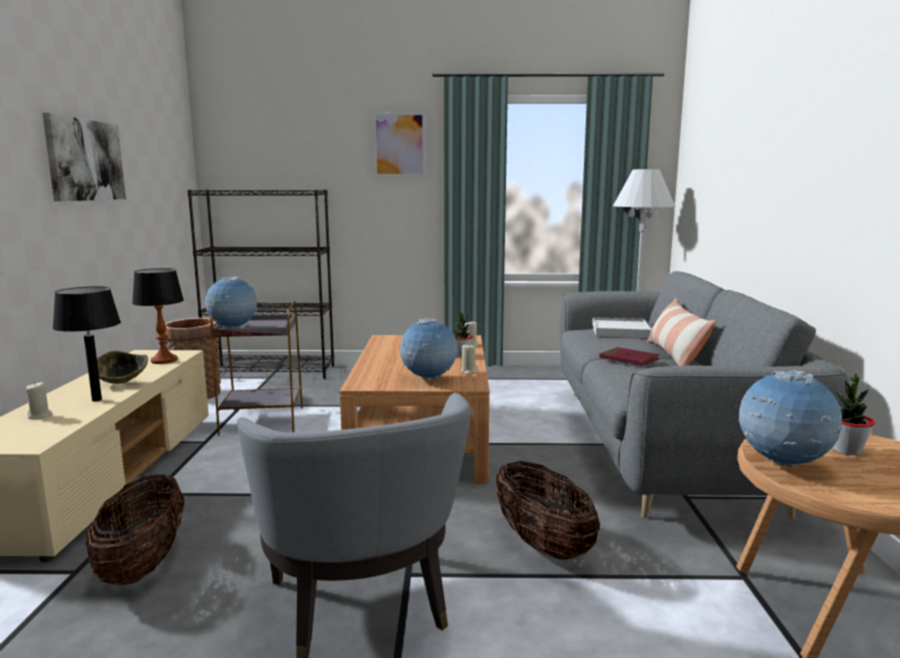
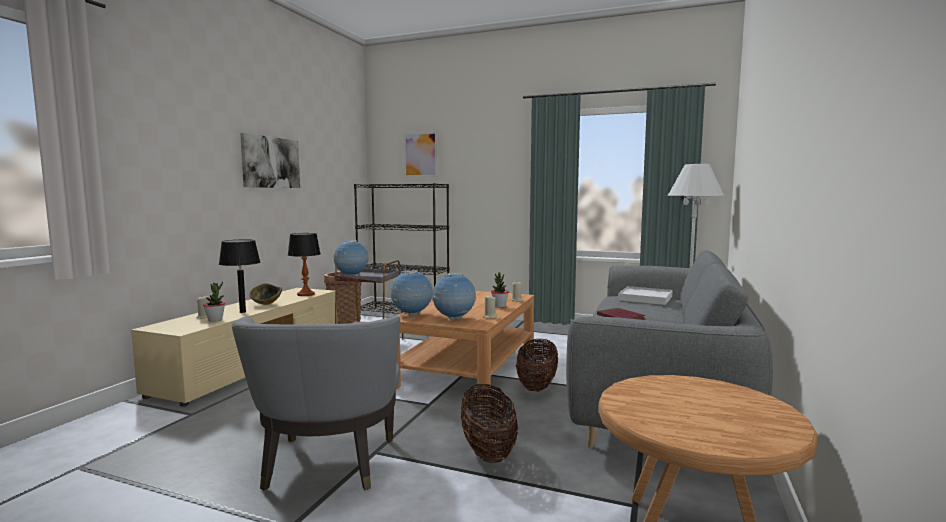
camera: 20 degrees right, 5 degrees down
basket [85,474,185,585] -> basket moved to [516,339,558,391]
picture [373,112,426,177] -> picture moved to [403,131,438,177]
pillow [647,299,716,366] -> none
globe [739,370,842,467] -> globe moved to [390,270,433,315]
potted plant [833,373,875,455] -> potted plant moved to [203,282,225,322]

